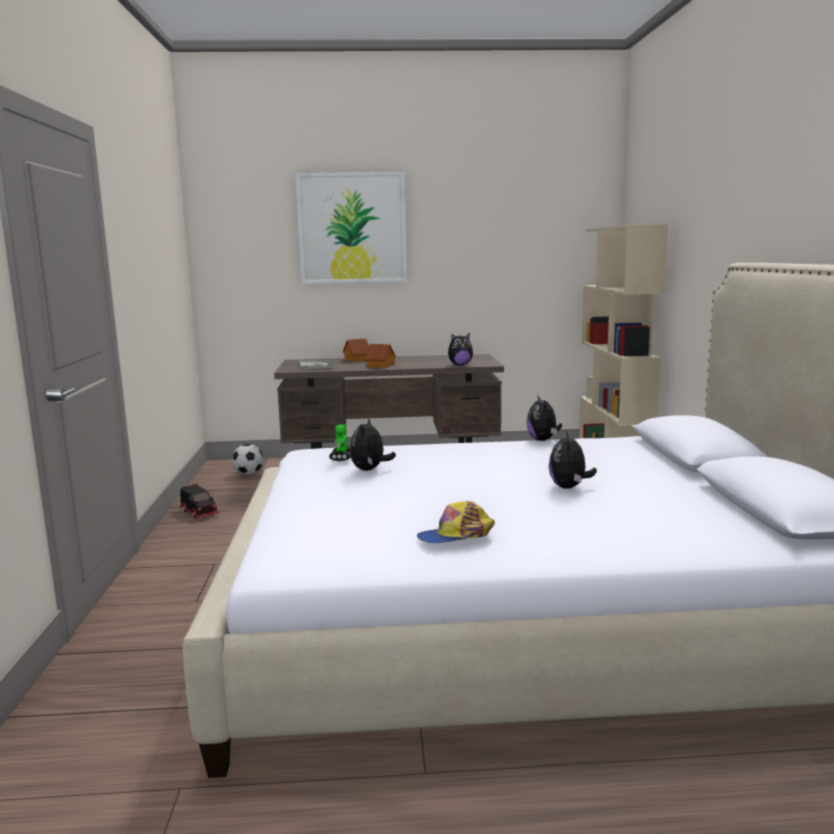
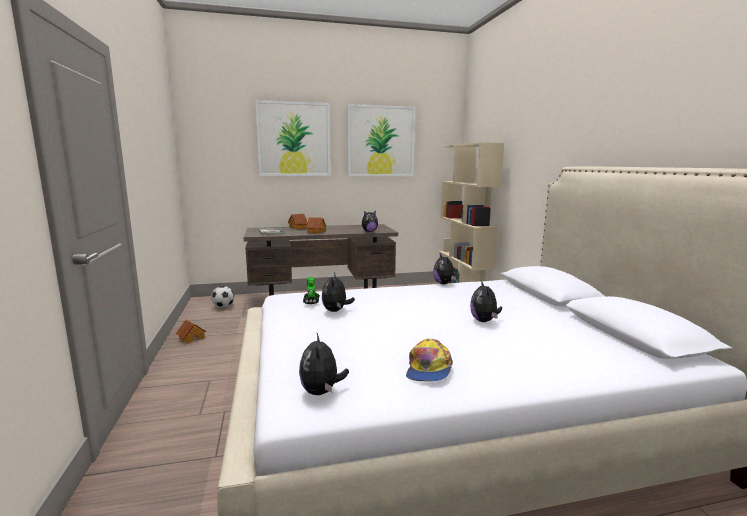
camera: 10 degrees left, 0 degrees up
toy truck [179,484,220,518] -> toy house [176,320,207,343]
cap [417,501,495,544] -> cap turned 45 degrees counterclockwise [406,339,453,382]
none -> plush toy [299,333,349,395]
none -> picture [347,104,415,176]

